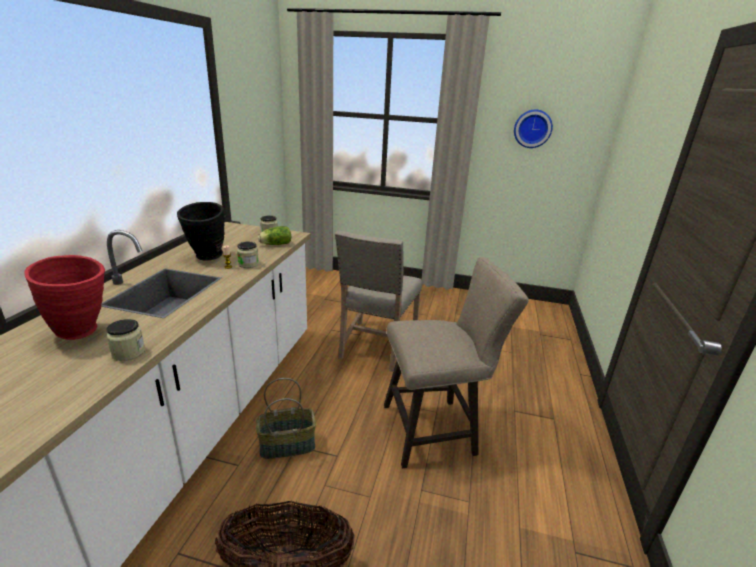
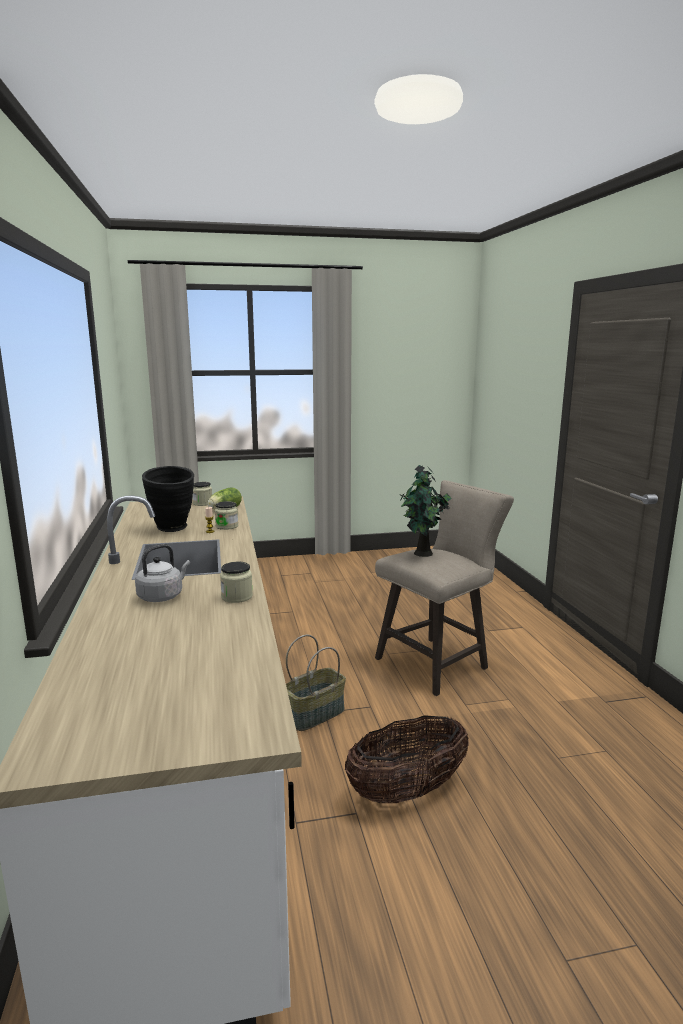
camera: 25 degrees left, 10 degrees down
red vase [24,255,105,340] -> grey kettle [135,544,190,602]
beige chair [335,230,422,372] -> none
wall clock [514,109,553,148] -> none
none -> potted plant [400,465,452,557]

